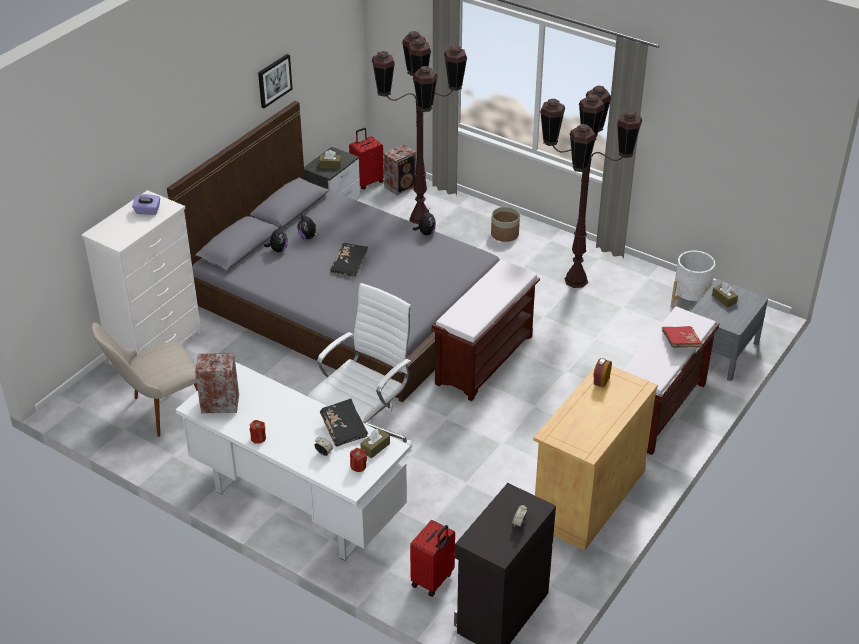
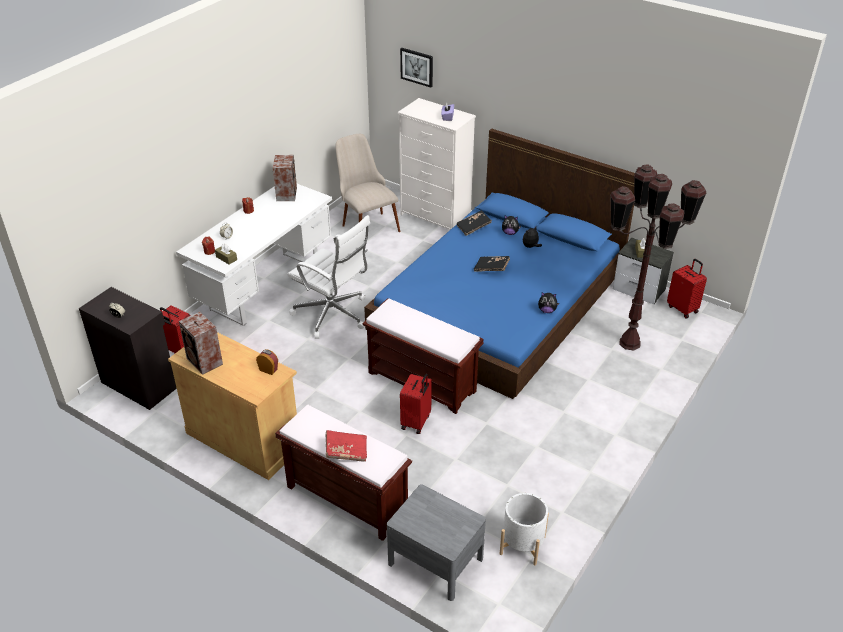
camera: 90 degrees right, 0 degrees up
grey bed [167,101,499,402] -> blue bed [364,128,635,399]
picture [258,54,293,108] -> picture moved to [400,48,433,87]
black book [320,399,368,447] -> black book moved to [457,211,492,236]
speaker [384,144,416,195] -> speaker moved to [179,312,223,375]
planter [491,207,520,242] -> none
brown floor lamp [540,86,642,288] -> none
brown tissue box [712,283,738,308] -> none
none -> red suitcase [400,373,432,434]

